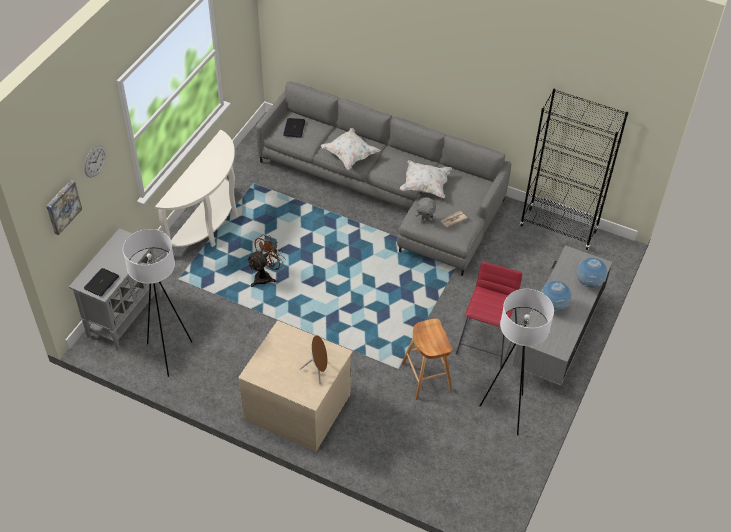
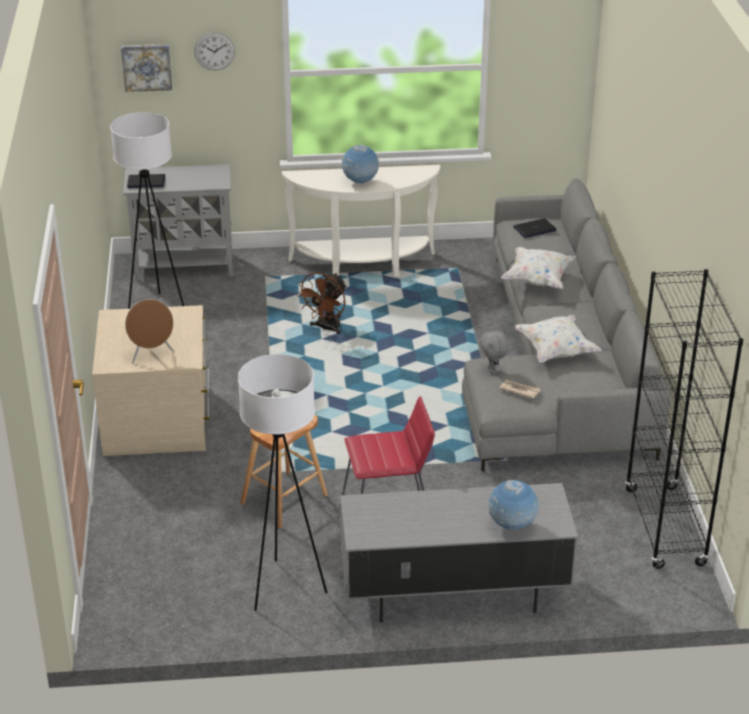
camera: 60 degrees right, 15 degrees down
brown fan [246,235,286,287] -> brown fan turned 105 degrees clockwise [296,272,347,334]
globe [541,281,572,311] -> globe moved to [342,145,379,184]

